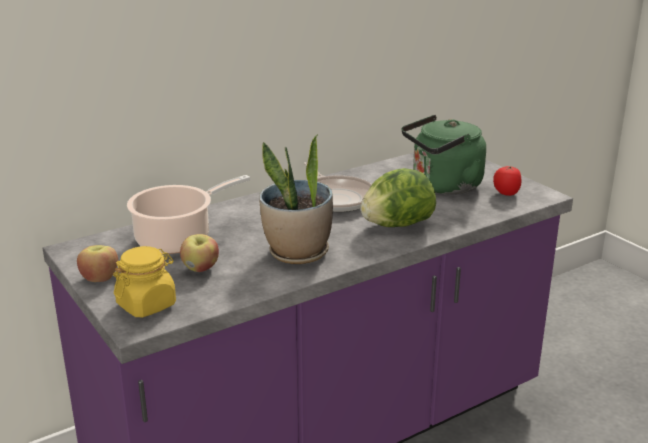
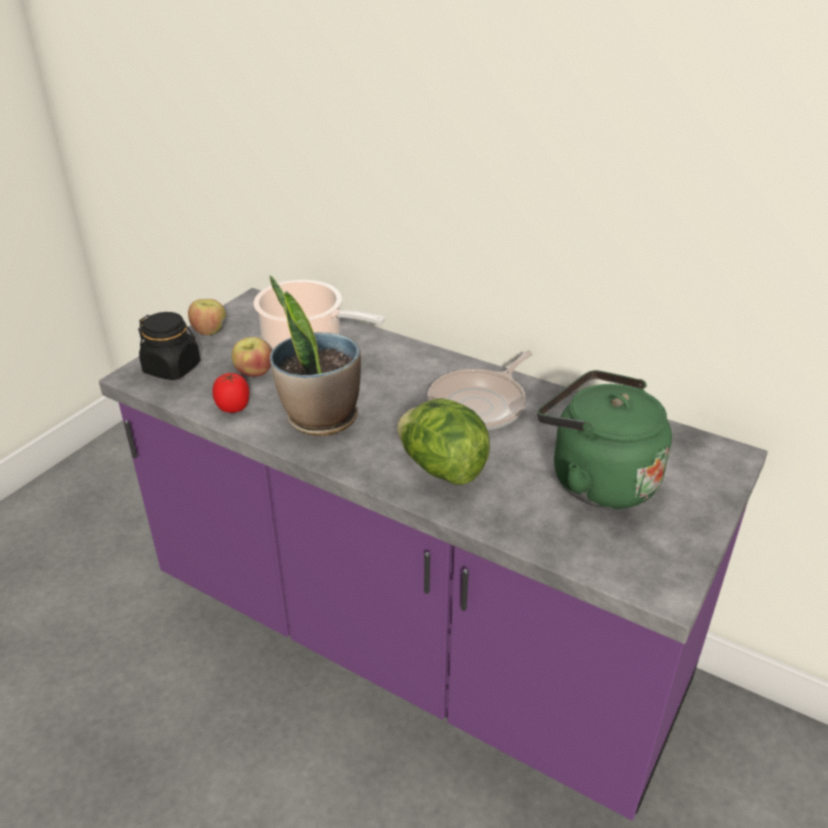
camera: 65 degrees right, 10 degrees up
yellow jar [113,246,176,317] -> black jar [138,312,200,380]
tomato [493,166,521,196] -> tomato moved to [212,373,249,413]

